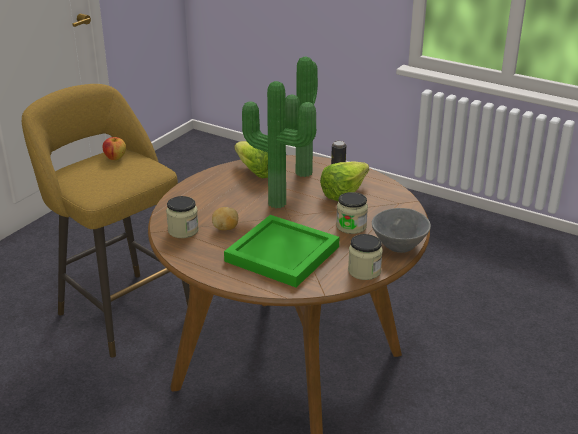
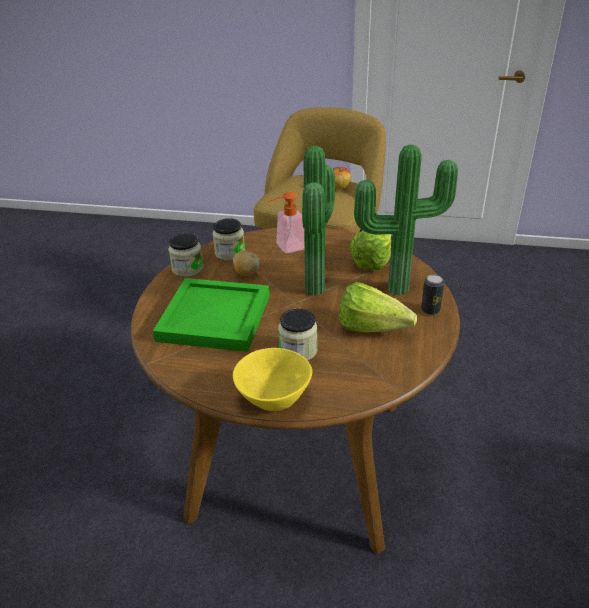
camera: 70 degrees right, 5 degrees up
jar [348,234,383,280] -> jar moved to [168,233,204,277]
grey bowl [372,208,431,253] -> yellow bowl [233,348,312,411]
none -> soap dispenser [266,192,304,253]

